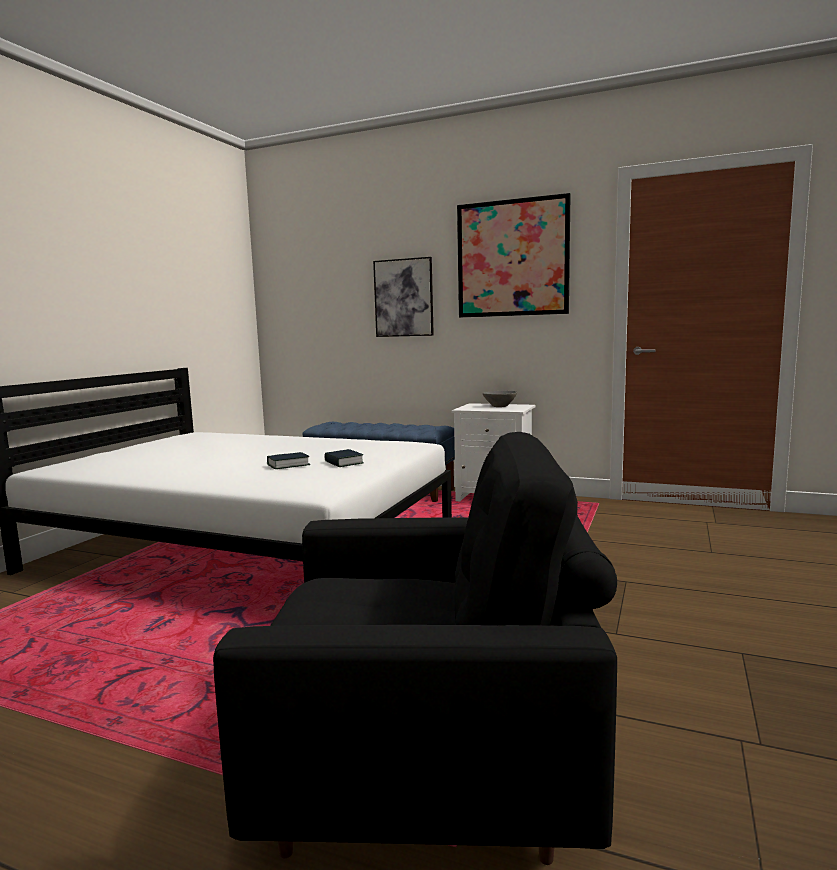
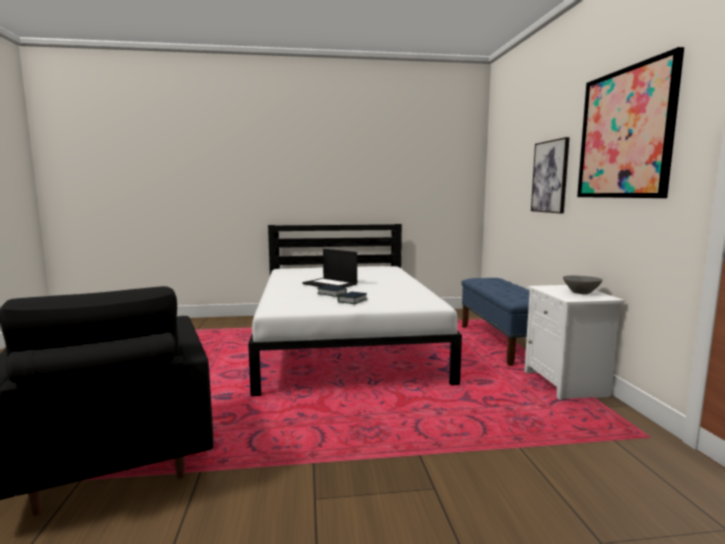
camera: 60 degrees right, 0 degrees up
none -> laptop [302,249,357,288]

